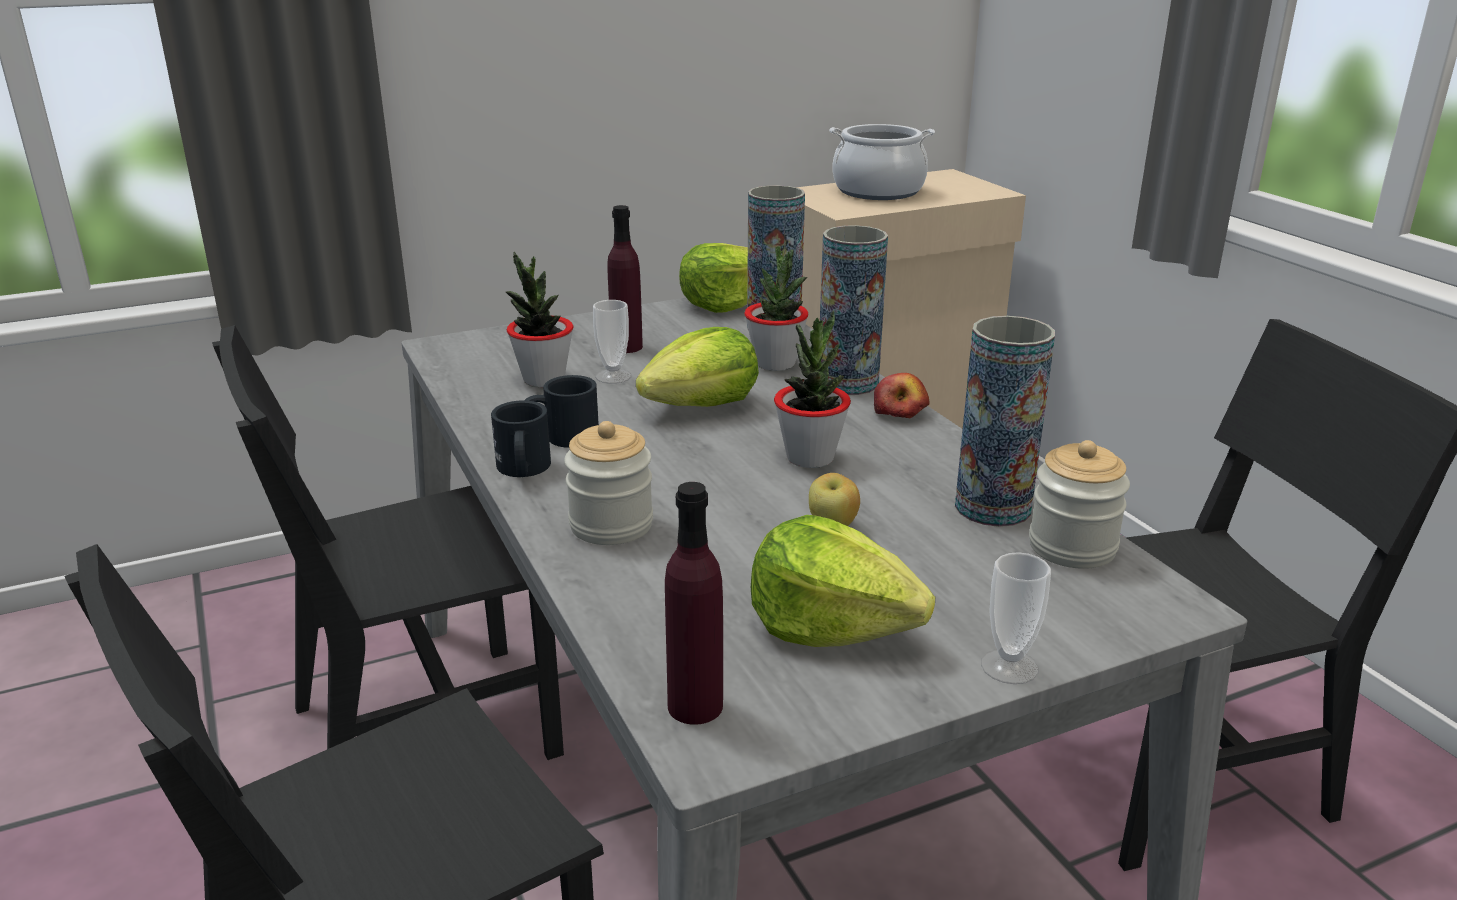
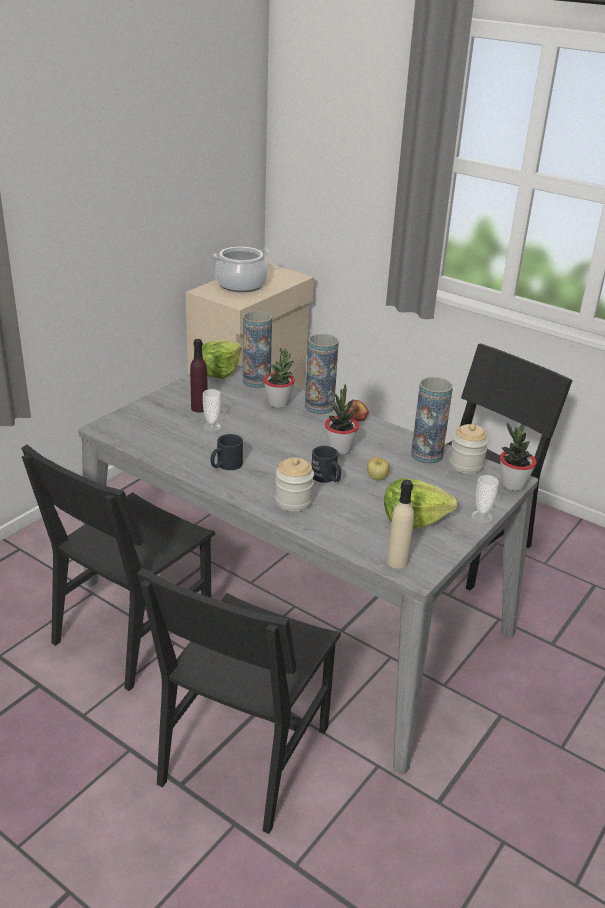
camera: 30 degrees left, 5 degrees up
black mug [491,400,551,477] -> black mug moved to [312,446,341,483]
potted plant [506,252,573,387] -> potted plant moved to [500,423,537,491]
lettuce [636,327,759,407] -> none
purple bottle [665,482,723,725] -> beige bottle [387,480,414,569]

